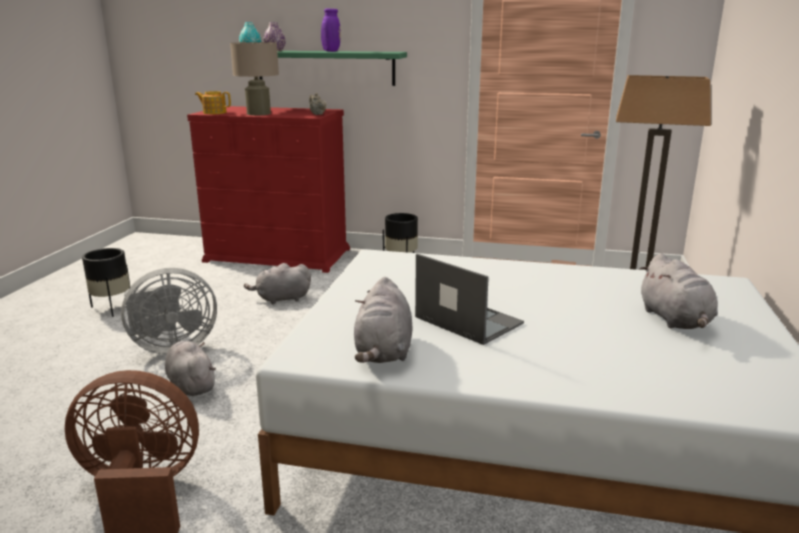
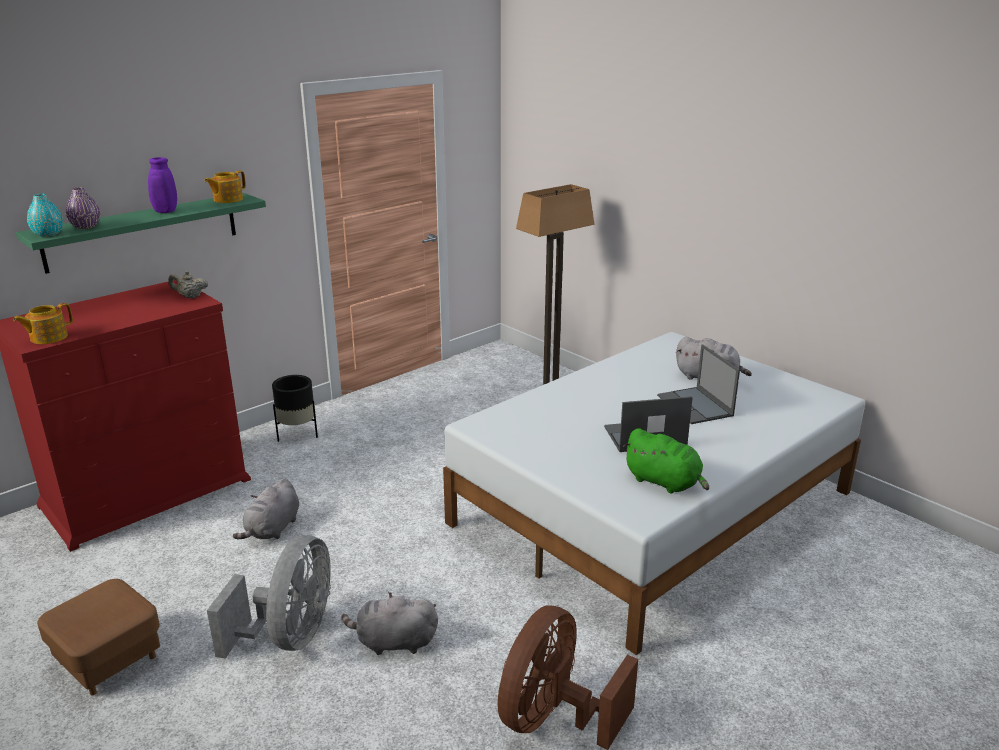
camera: 55 degrees left, 5 degrees up
black planter [82,248,130,317] -> brown ottoman [37,579,160,695]
beige table lamp [230,42,279,115] -> none
grey plush toy [354,277,412,363] -> green plush toy [623,428,709,493]
none -> teapot [205,171,246,203]
none -> laptop [657,344,740,424]

